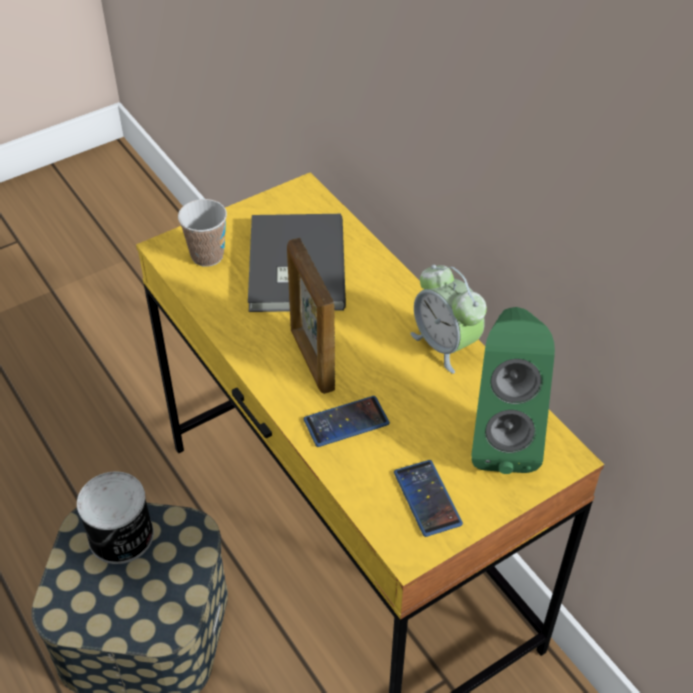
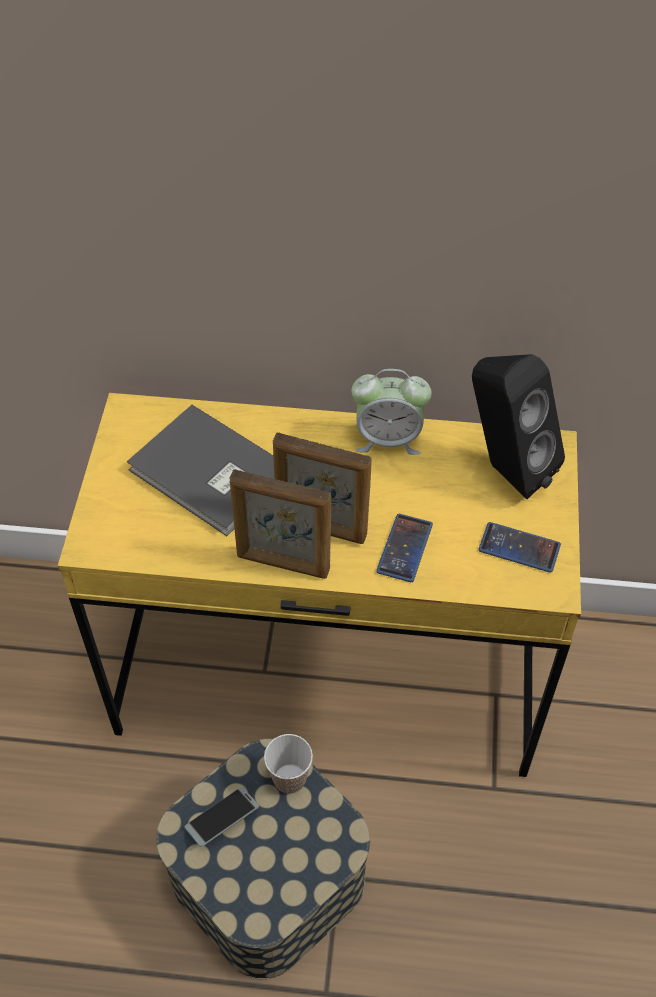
camera: 50 degrees left, 5 degrees up
can [77,471,154,564] -> phone [184,787,259,847]
cup [178,199,227,267] -> cup moved to [264,734,313,794]
green speaker [471,307,555,474] -> black speaker [472,354,565,499]
none -> picture frame [230,469,331,579]

